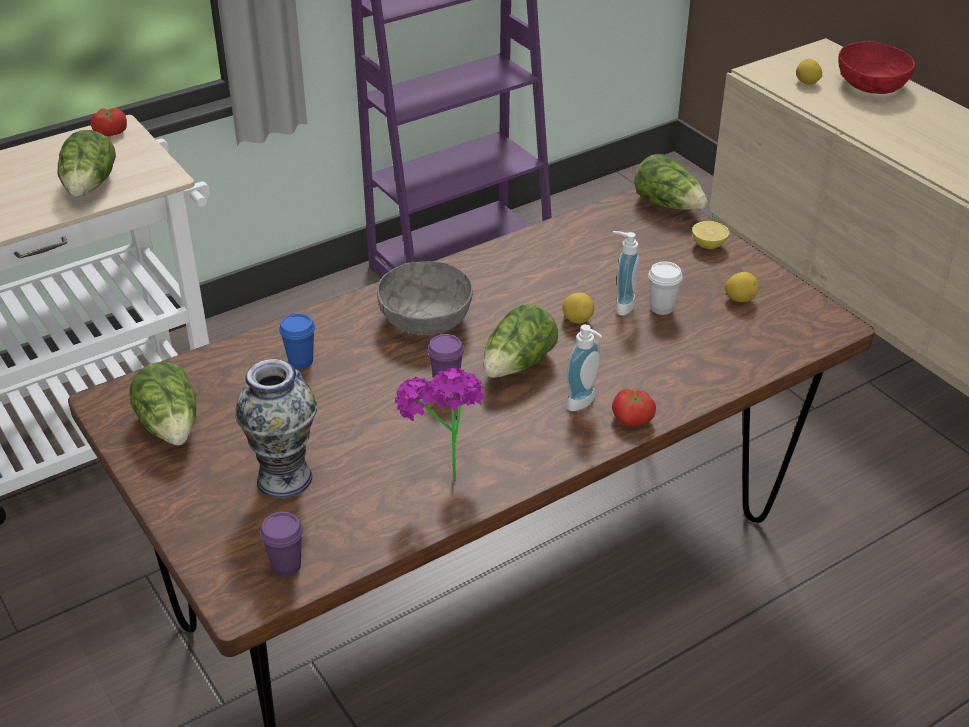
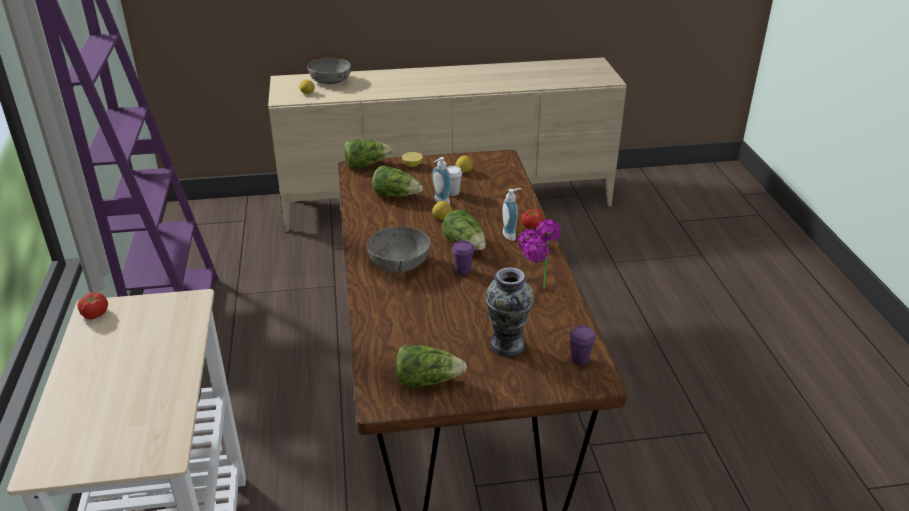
camera: 65 degrees left, 5 degrees down
lettuce [58,130,116,197] -> lettuce moved to [372,166,423,197]
blue cup [279,313,315,369] -> none
red bowl [838,41,915,94] -> grey bowl [307,59,351,84]

